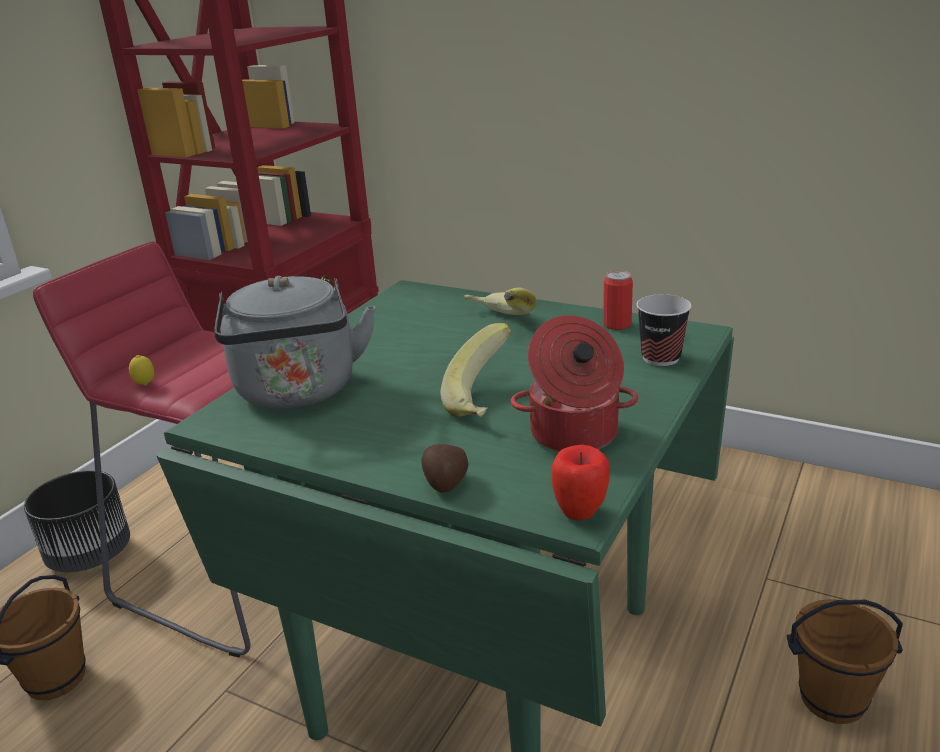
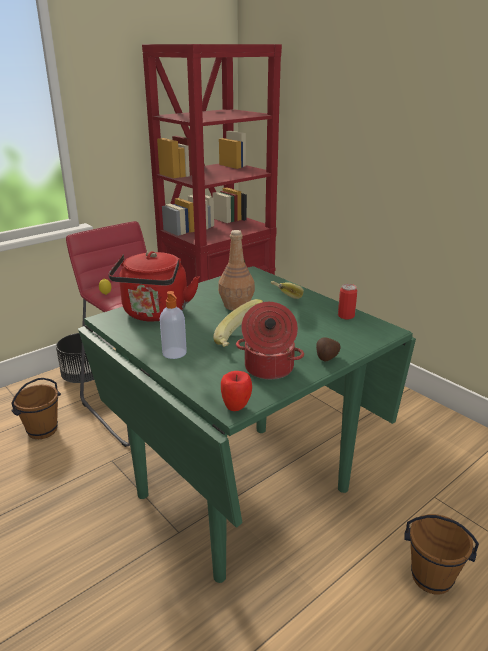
camera: 20 degrees right, 0 degrees up
grey kettle [214,276,376,409] -> red kettle [108,251,200,321]
potato [421,444,469,493] -> potato moved to [316,337,341,362]
cup [637,294,691,366] -> none
none -> soap dispenser [160,291,187,359]
none -> brown bottle [218,230,255,311]

